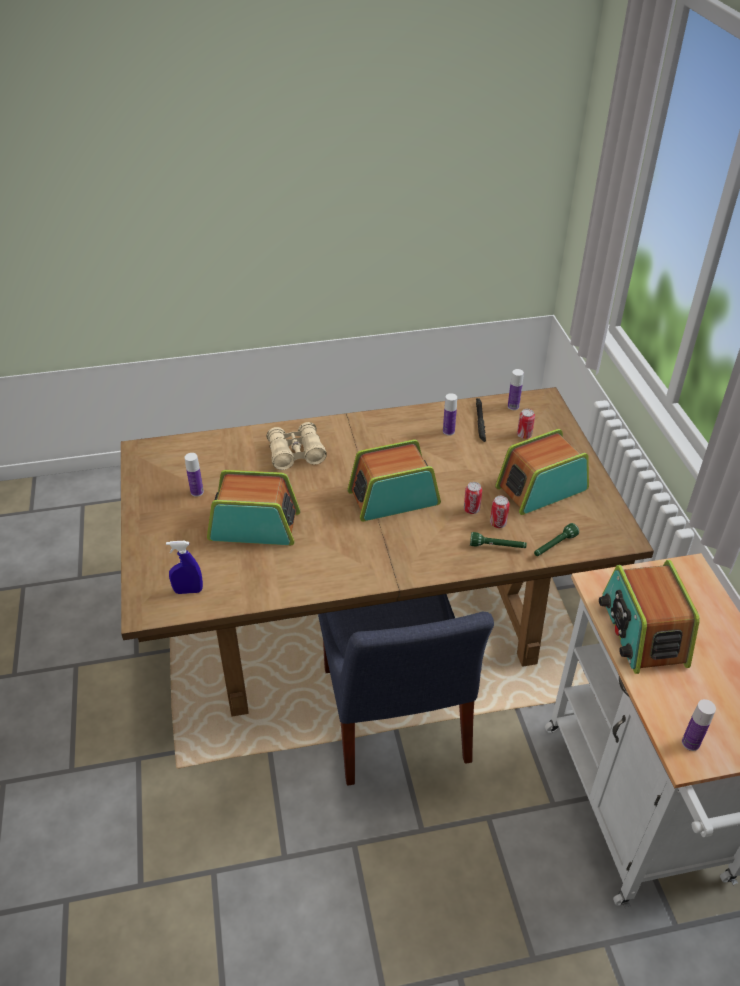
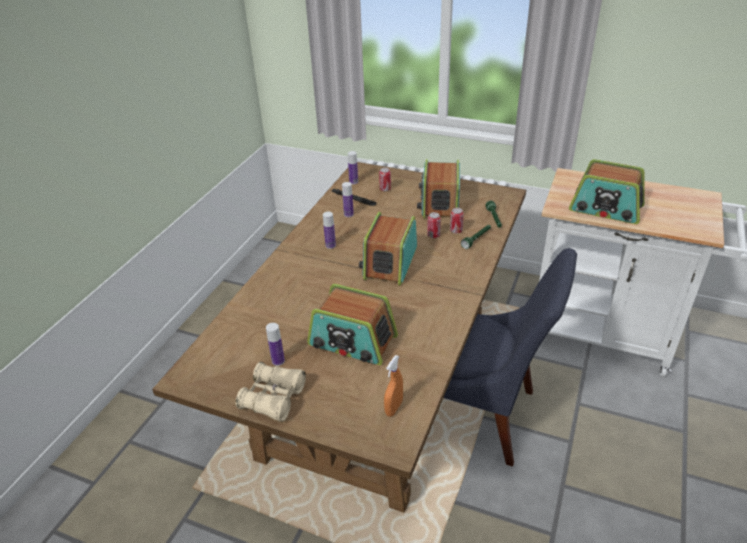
camera: 55 degrees left, 5 degrees down
blue spray bottle [166,541,203,594] -> orange spray bottle [384,355,403,417]
radio [207,470,300,545] -> radio turned 105 degrees counterclockwise [307,284,398,365]
beige binoculars [267,422,327,470] -> beige binoculars moved to [236,362,306,422]
bottle [682,699,716,751] -> bottle moved to [323,212,336,249]

